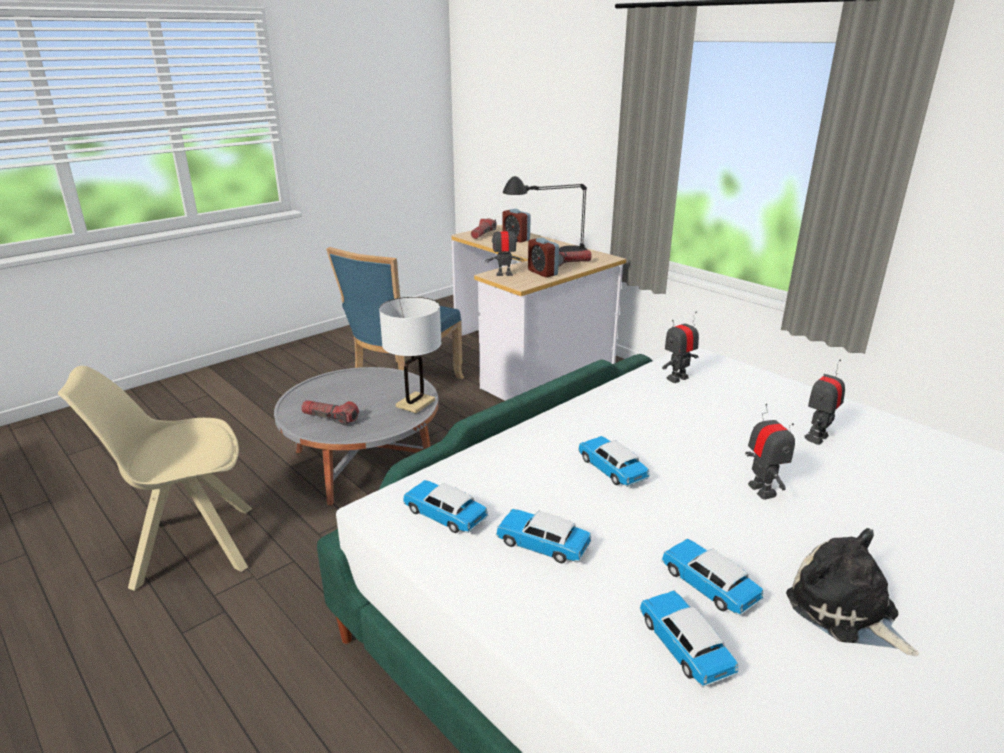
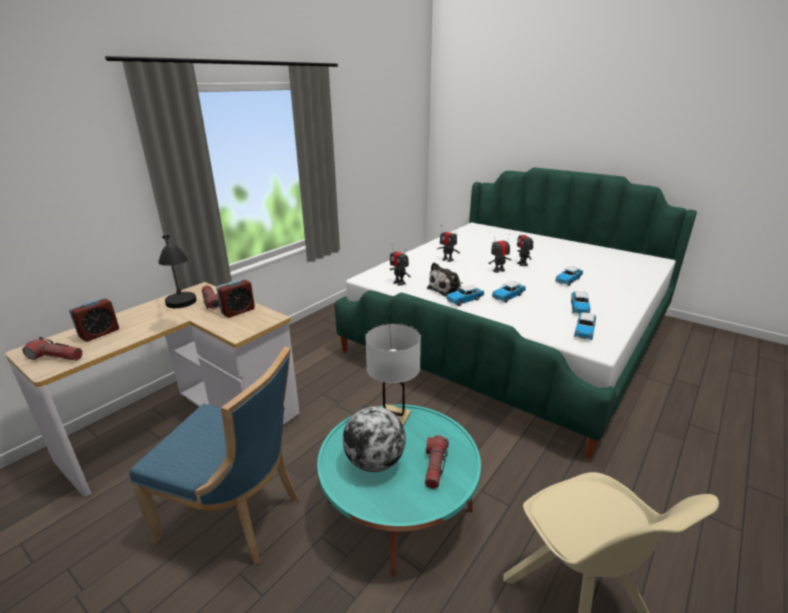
camera: 100 degrees left, 0 degrees up
grey coffee table [274,367,439,506] -> turquoise coffee table [317,404,481,577]
toy robot [486,222,524,276] -> toy robot moved to [517,229,533,266]
toy car [639,590,739,687] -> toy car moved to [446,285,484,306]
plush toy [786,528,919,656] -> plush toy moved to [427,262,462,296]
none -> globe [343,406,406,472]

